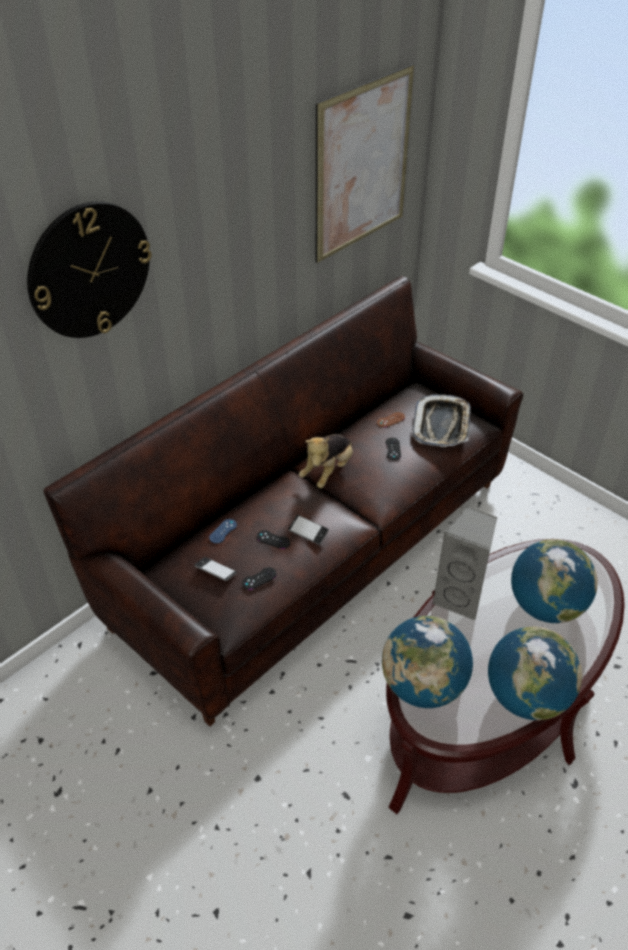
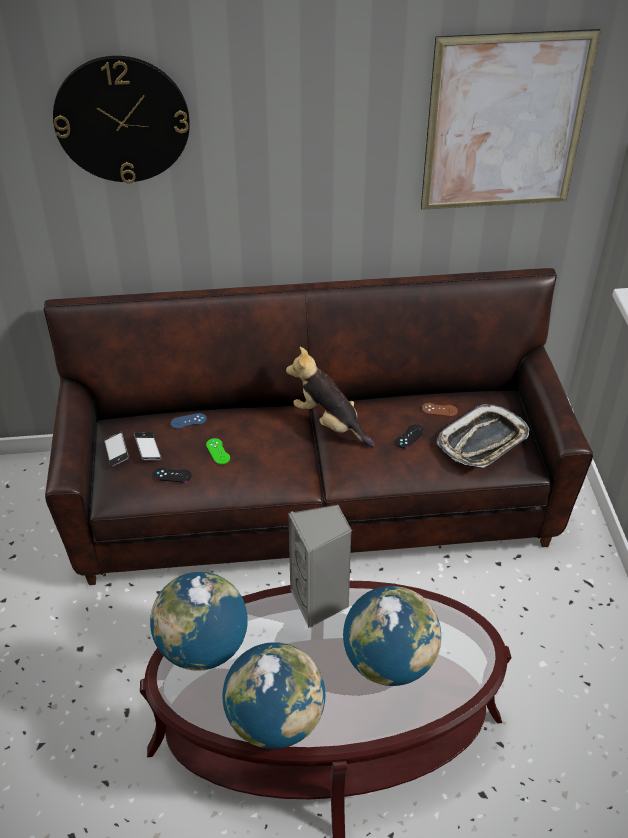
camera: 40 degrees right, 0 degrees up
black game controller [257,530,290,549] -> green game controller [206,438,230,465]
phone [288,515,329,545] -> phone moved to [104,431,129,467]
plush toy [299,434,353,488] -> plush toy turned 60 degrees clockwise [286,347,375,447]

